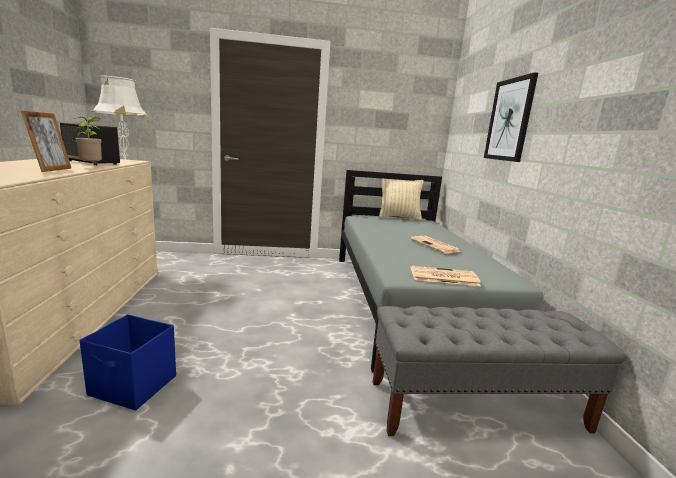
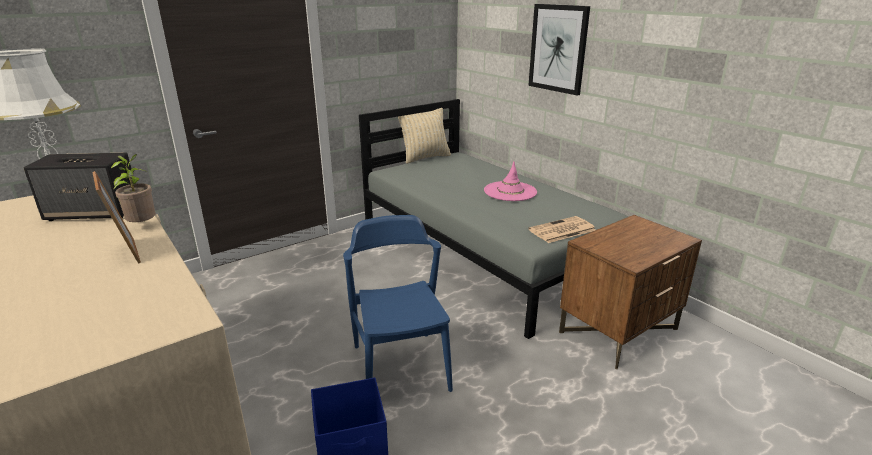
camera: 30 degrees left, 10 degrees up
grey bench [373,306,627,436] -> brown nightstand [559,215,702,369]
newspaper [410,236,462,254] -> pink hat [484,162,537,201]
none -> blue chair [343,215,453,392]

